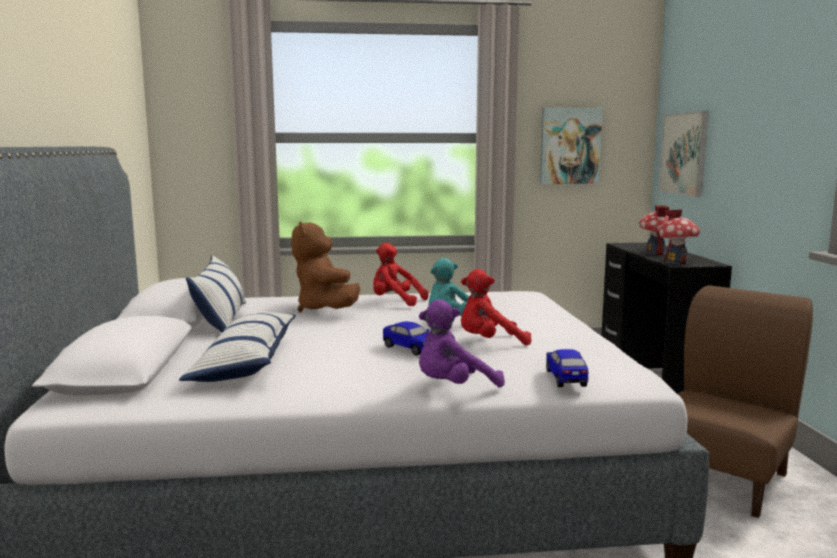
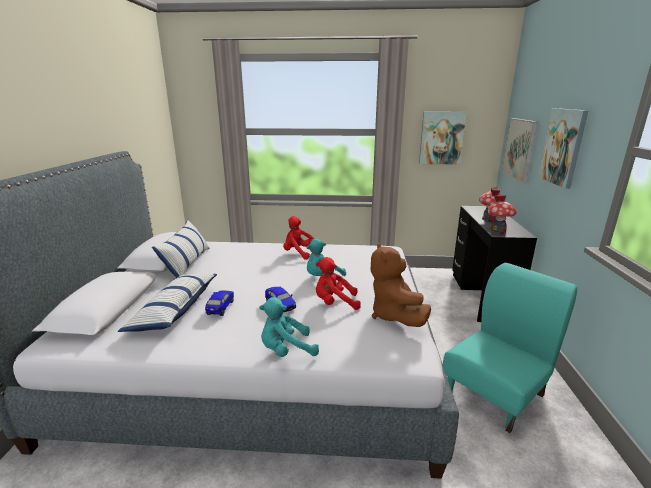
camera: 10 degrees right, 10 degrees up
brown plush toy [291,221,360,312] -> brown plush toy moved to [371,243,431,327]
purple plush toy [419,300,505,388] -> turquoise plush toy [259,297,319,357]
toy car [546,349,588,387] -> toy car moved to [205,291,234,316]
brown chair [678,285,813,518] -> turquoise chair [443,263,577,433]
none -> picture [538,108,589,189]

